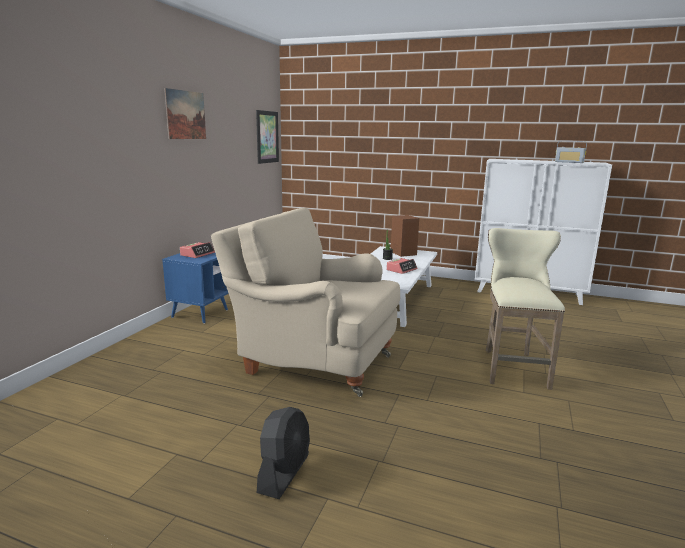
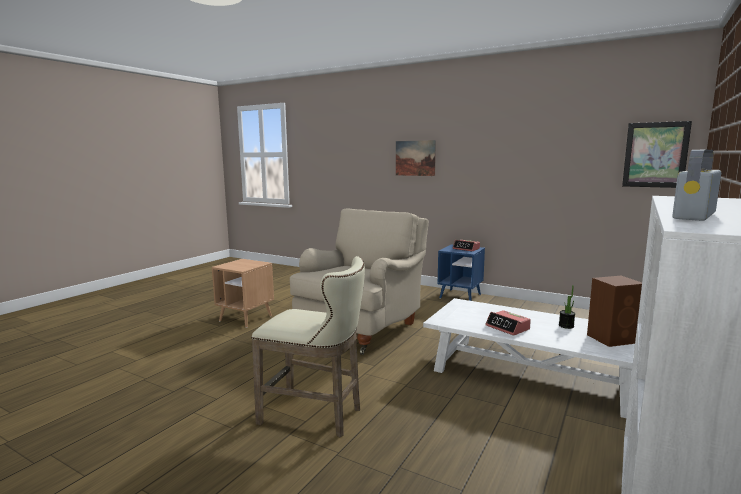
camera: 100 degrees right, 5 degrees down
picture [164,88,206,139] -> picture moved to [396,140,436,176]
black fan [257,407,310,499] -> brown side table [212,259,274,328]

